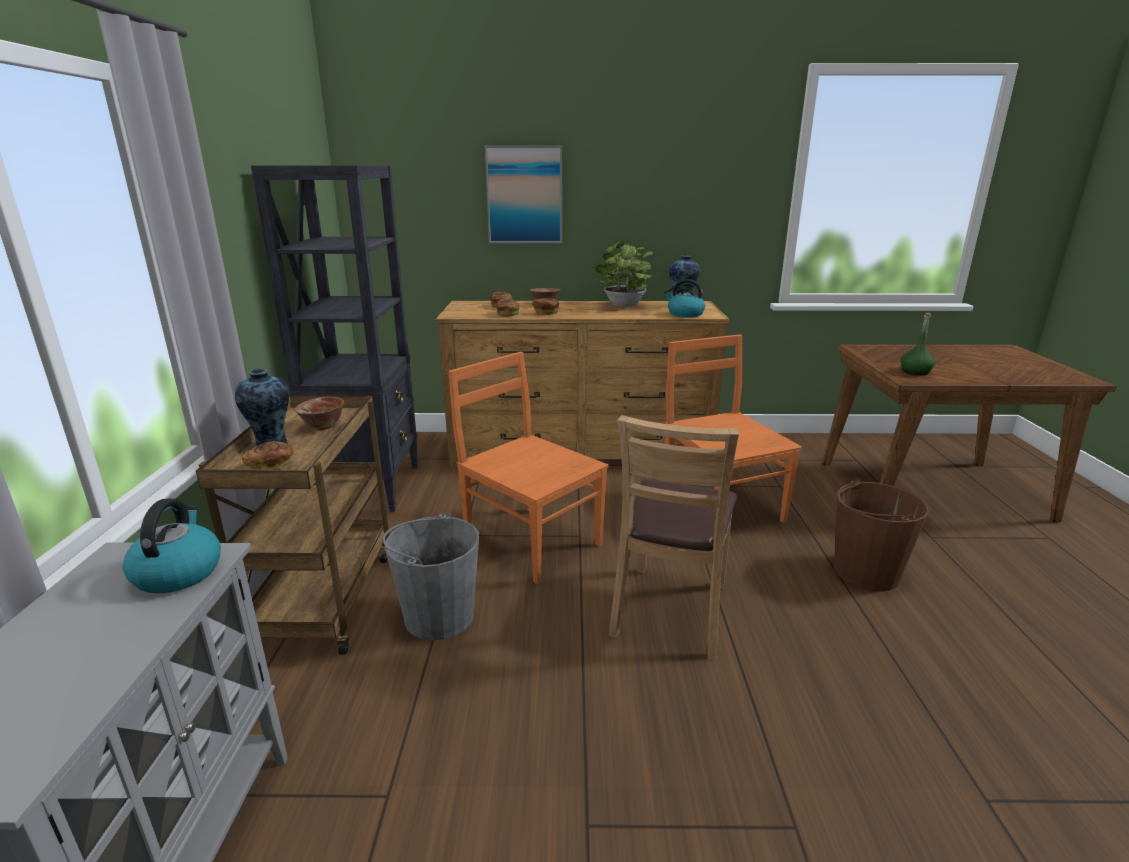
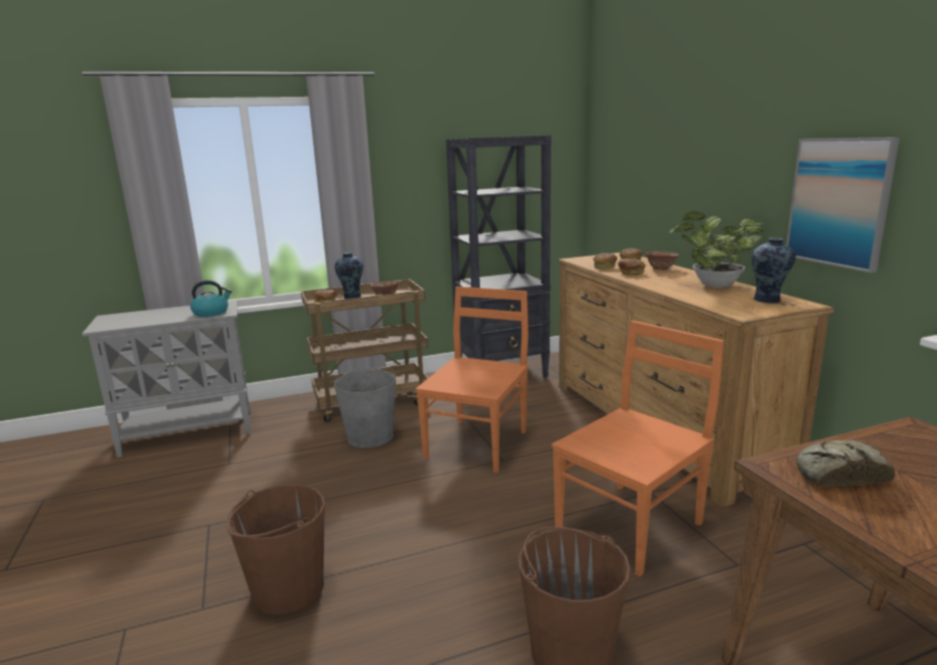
camera: 70 degrees right, 5 degrees down
picture [485,145,562,243] -> picture moved to [786,137,900,273]
brown chair [609,415,739,660] -> none
kettle [664,279,705,318] -> none
green bottle [900,313,935,375] -> bread [796,440,895,486]
none -> brown bucket [226,484,325,615]

